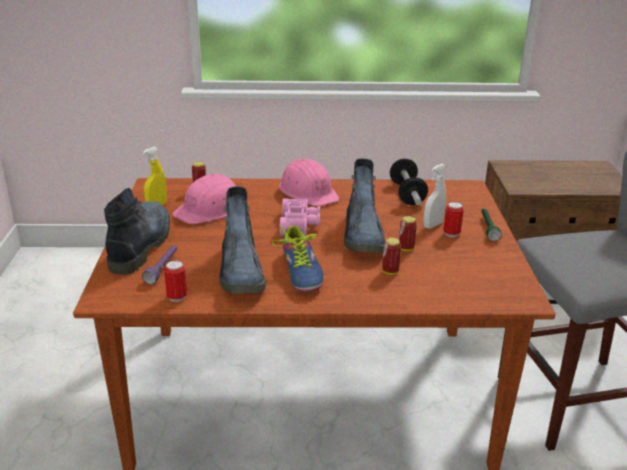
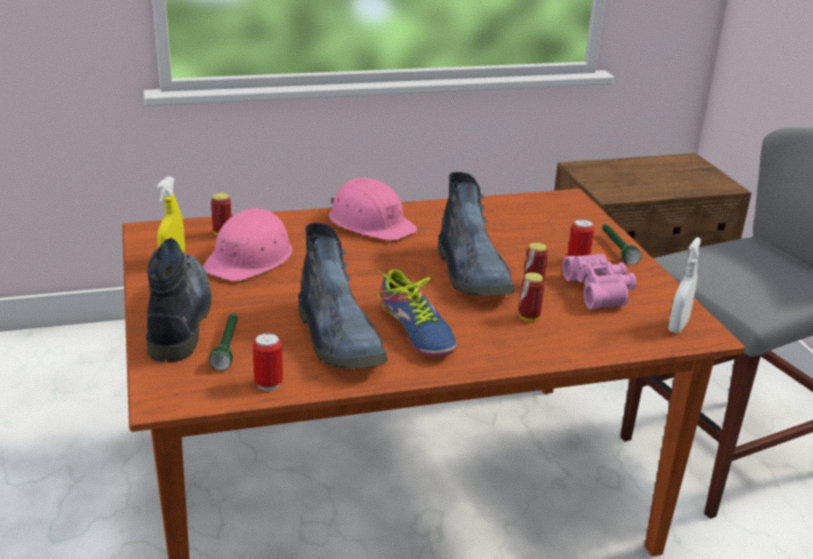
camera: 15 degrees left, 0 degrees up
purple flashlight [142,245,177,284] -> green flashlight [209,313,238,371]
pink binoculars [280,198,320,236] -> pink binoculars moved to [562,254,636,309]
dumbbell [390,158,428,205] -> none
white spray bottle [423,164,446,229] -> white spray bottle moved to [668,237,702,333]

